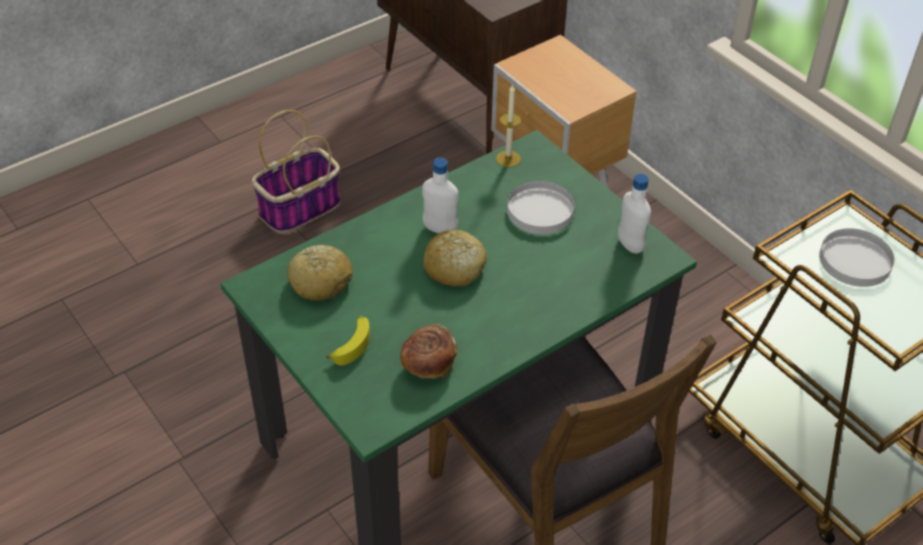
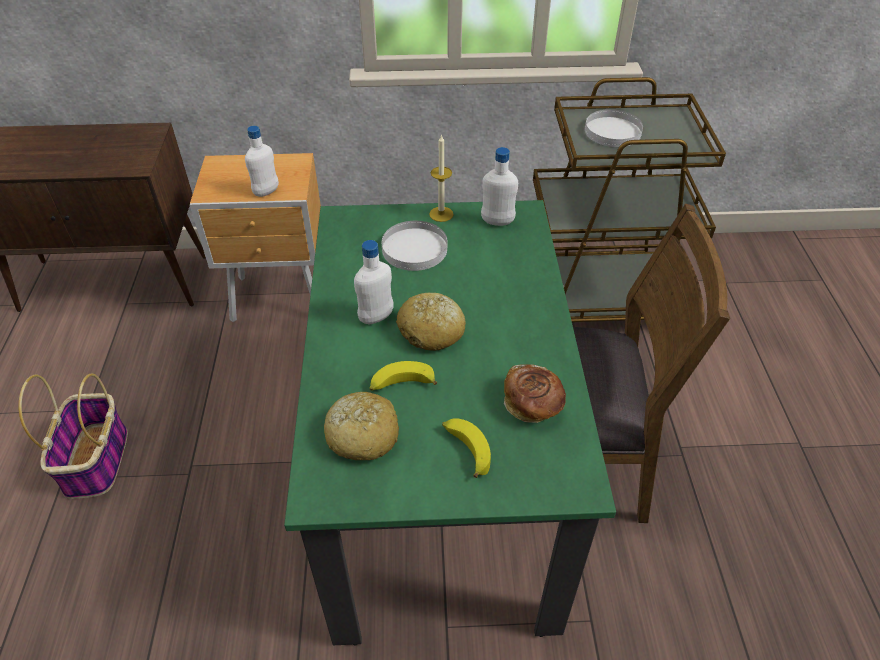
camera: 55 degrees left, 0 degrees up
candle [496,84,521,167] -> candle moved to [429,134,454,222]
none -> white bottle [245,126,279,197]
none -> banana [370,361,438,391]

